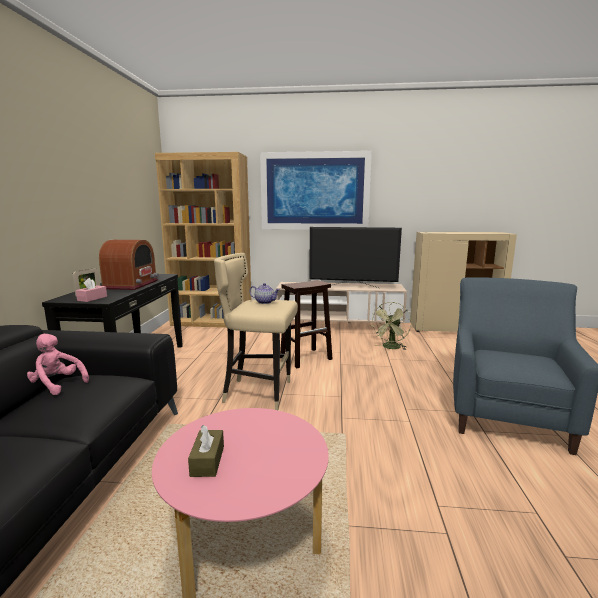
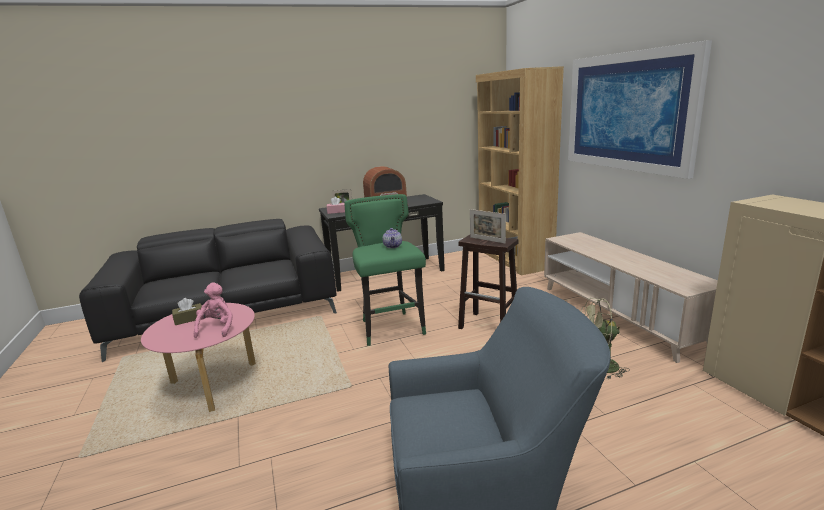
camera: 65 degrees right, 5 degrees up
pink plush toy [27,334,89,395] -> pink plush toy moved to [194,283,233,338]
beige stool [214,253,298,410] -> green stool [344,194,426,346]
television [309,227,402,288] -> none
none -> picture frame [470,209,506,243]

